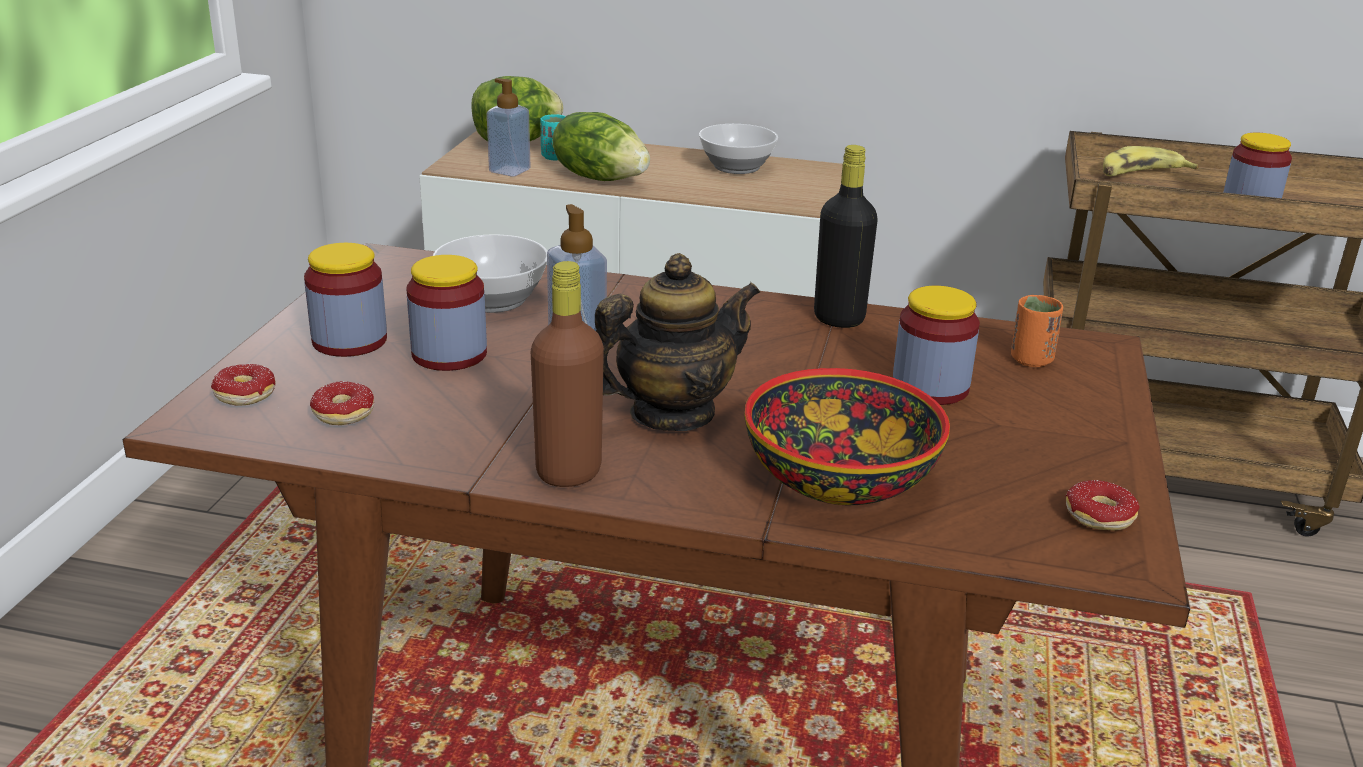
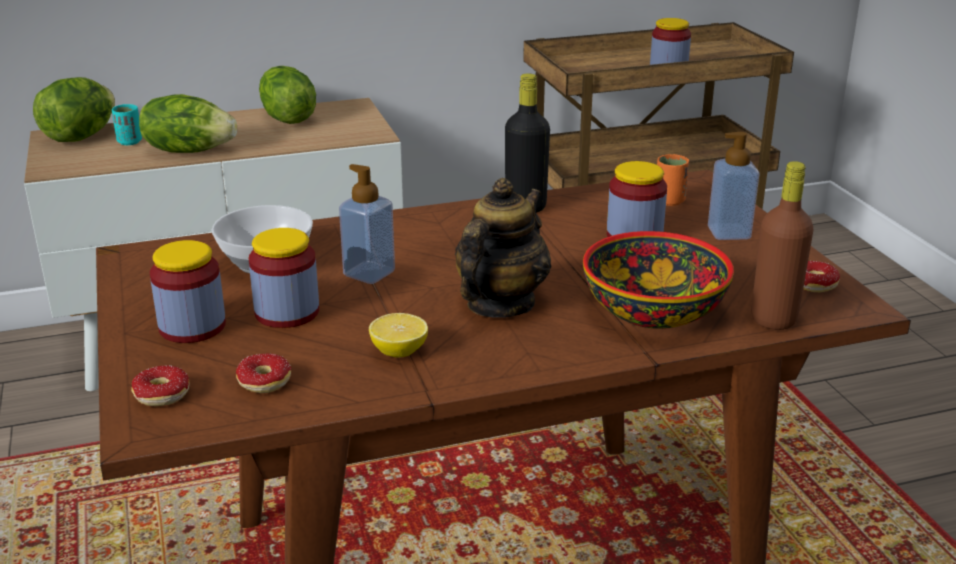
camera: 30 degrees left, 0 degrees up
soap dispenser [487,78,531,176] -> soap dispenser moved to [708,132,760,240]
brown bottle [531,261,604,487] -> brown bottle moved to [751,161,813,330]
bowl [699,124,778,174] -> lettuce [259,66,316,124]
banana [1103,146,1198,176] -> none
none -> lemon [369,313,428,358]

